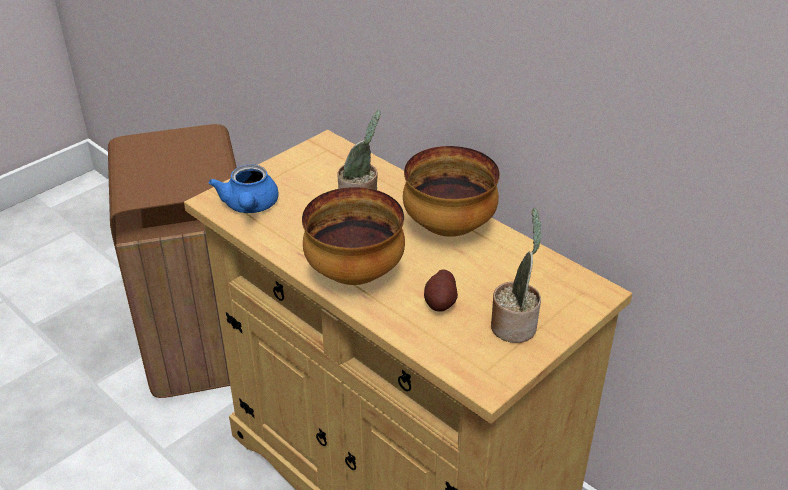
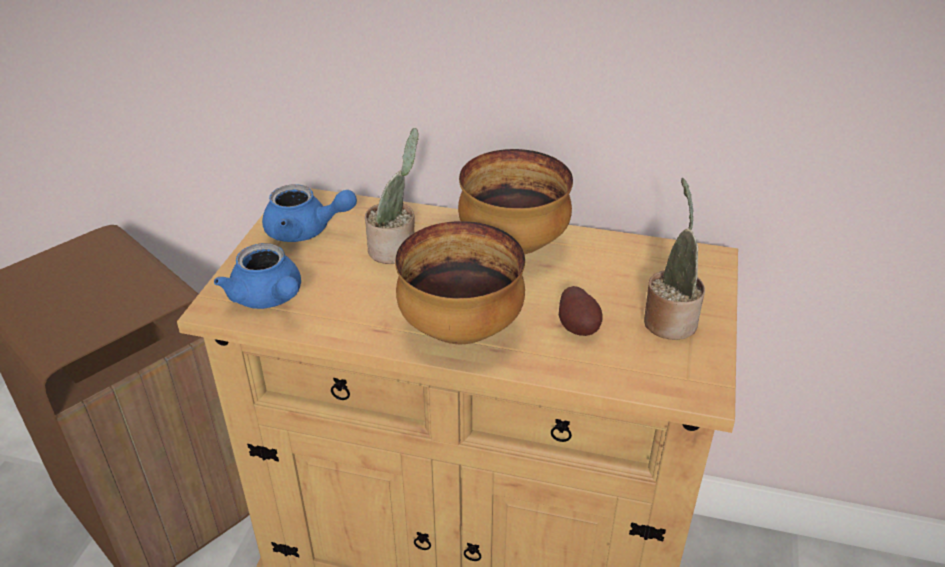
camera: 30 degrees left, 0 degrees up
none -> blue teapot [262,184,357,242]

